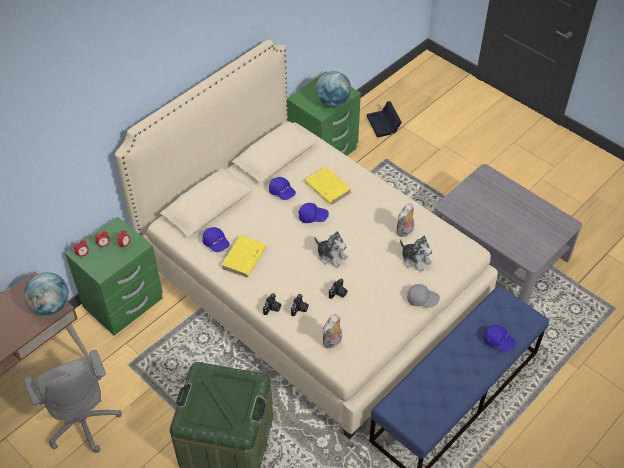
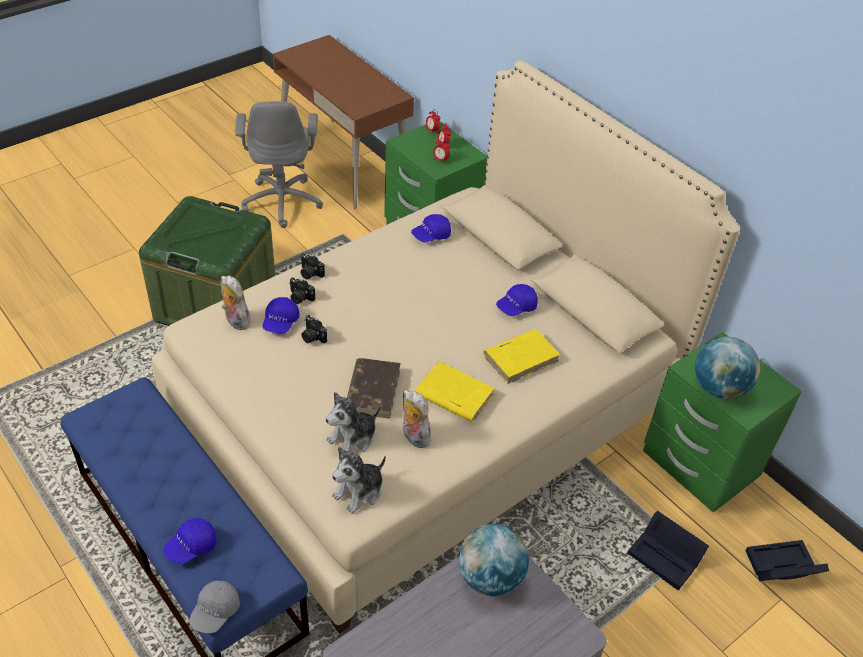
camera: 95 degrees right, 5 degrees down
globe [24,272,69,315] -> globe moved to [459,524,529,596]
grey office chair [24,350,122,453] -> grey office chair turned 75 degrees counterclockwise [235,101,323,228]
yellow book [221,235,266,278] -> yellow book moved to [415,361,495,422]
blue cap [298,203,329,223] -> blue cap moved to [262,297,300,333]
plush toy [315,231,348,268] -> plush toy moved to [332,447,386,514]
grey cap [407,284,440,307] -> grey cap moved to [189,581,240,633]
none -> brown book [347,358,401,419]
none -> black storage box [627,511,709,590]

